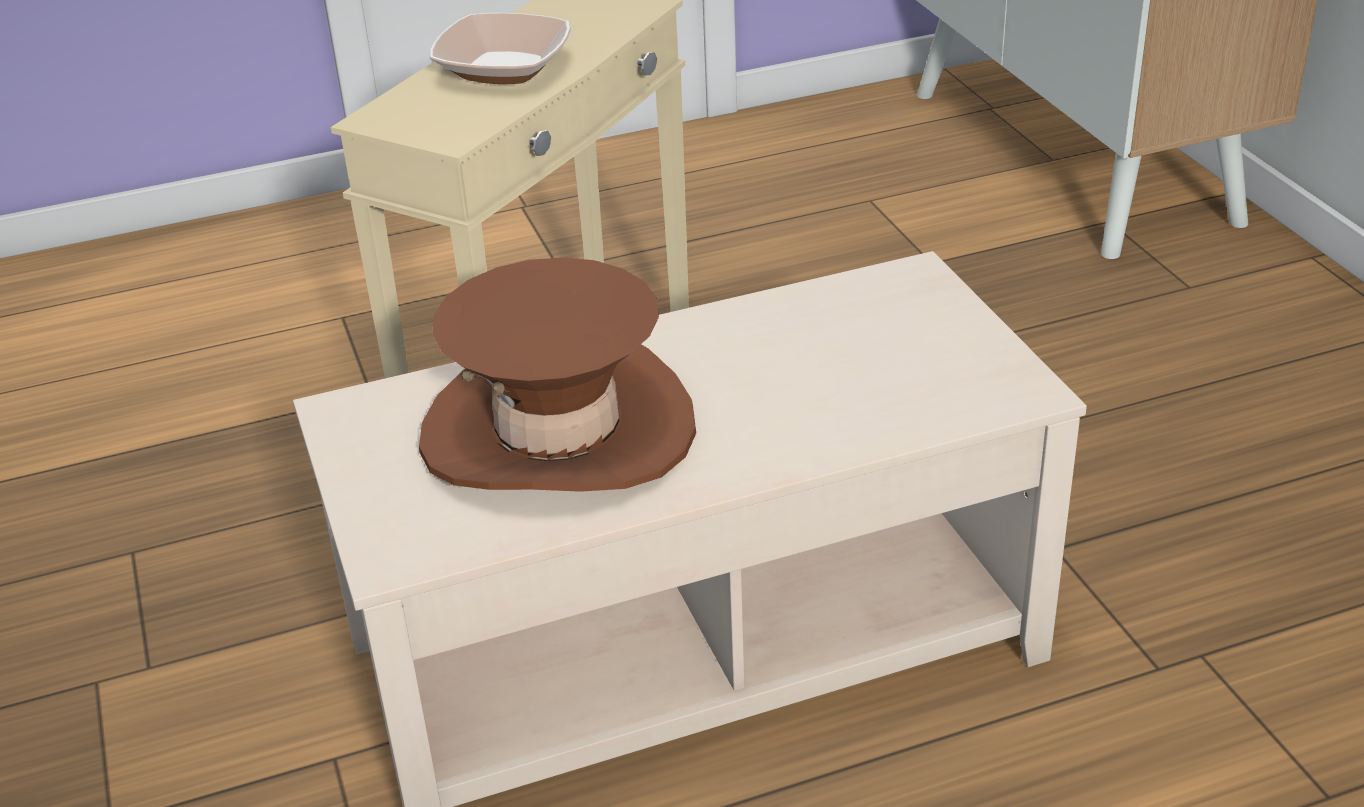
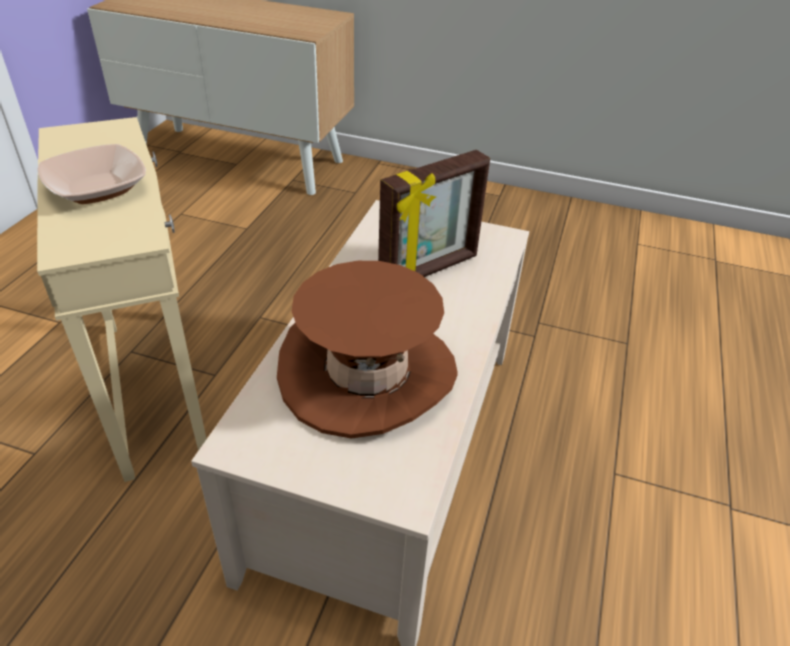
camera: 55 degrees left, 5 degrees up
none -> picture frame [378,150,490,277]

